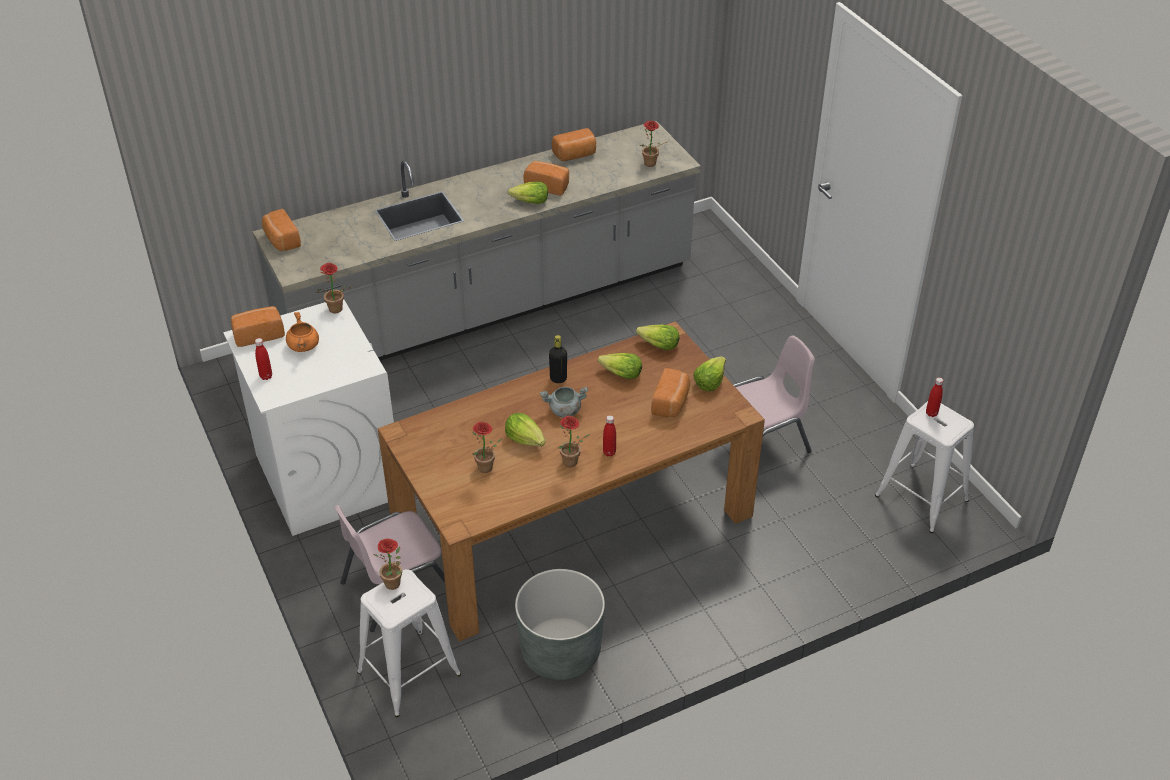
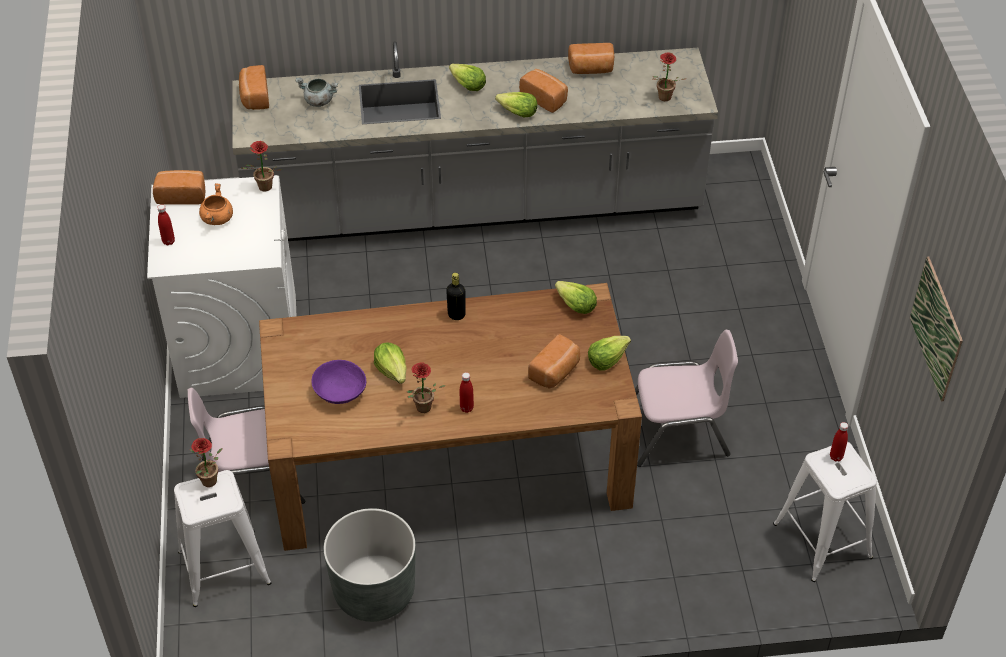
camera: 20 degrees right, 5 degrees up
potted plant [472,421,503,473] -> purple bowl [311,360,366,404]
grey cooking pot [540,387,588,418] -> grey cooking pot moved to [295,77,338,107]
lettuce [598,353,642,379] -> lettuce moved to [449,64,486,91]
none -> picture [910,257,963,401]

